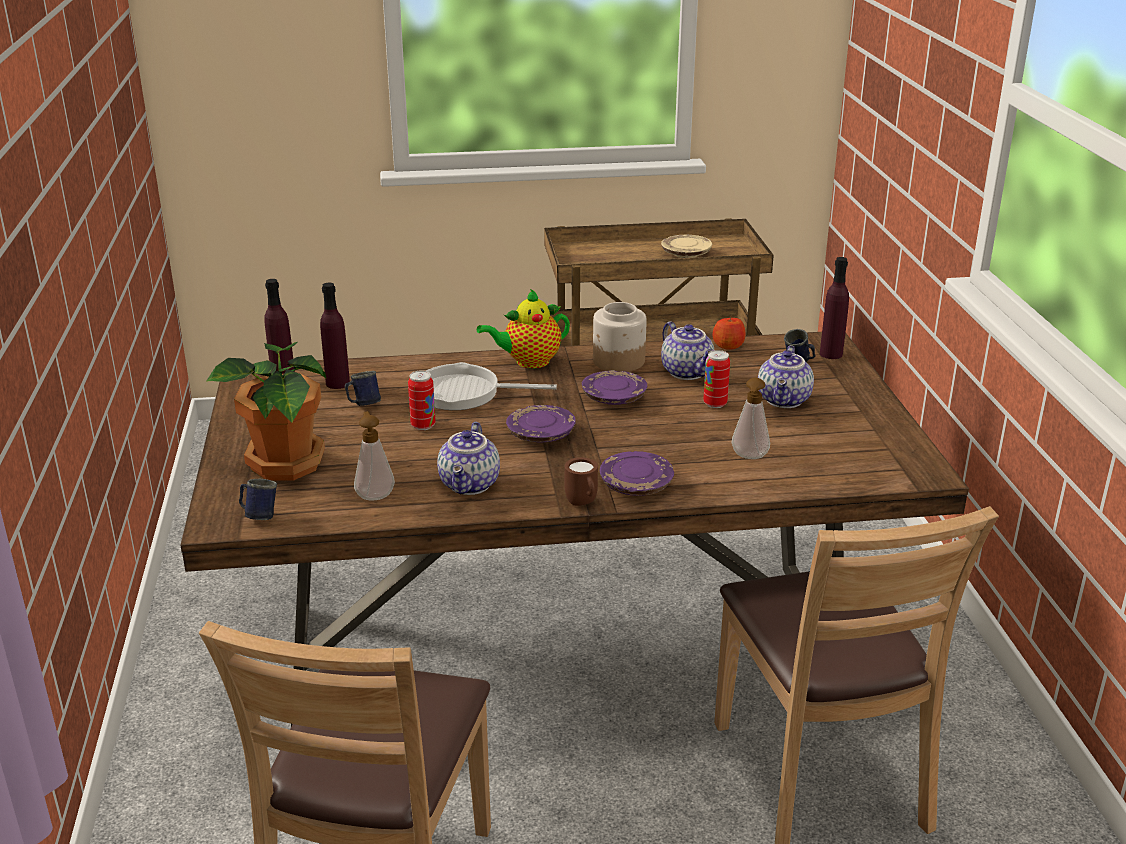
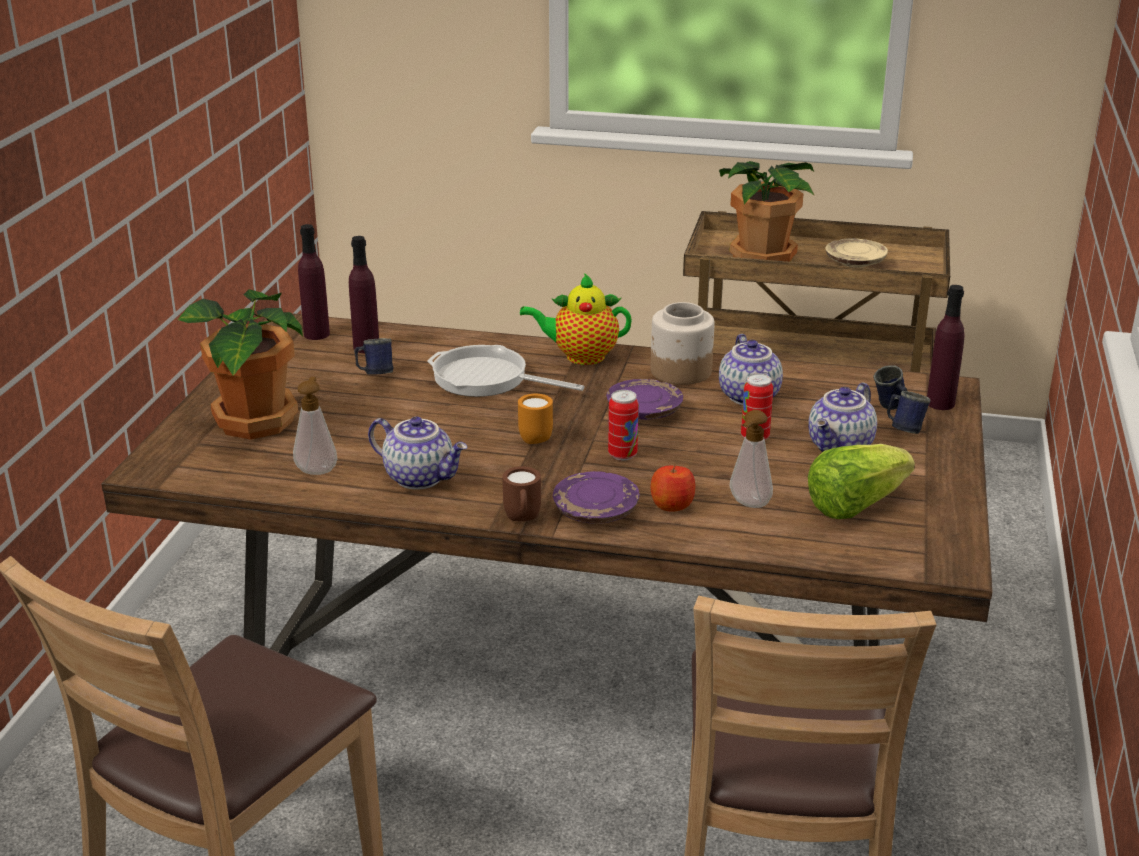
camera: 20 degrees right, 0 degrees up
blue mug [239,479,277,520] -> blue mug moved to [887,391,931,434]
can [408,371,435,430] -> can moved to [608,390,639,461]
teapot [437,422,500,495] -> teapot turned 90 degrees counterclockwise [368,416,467,489]
purple plate [506,405,576,443] -> orange mug [518,394,553,444]
apple [713,316,746,350] -> apple moved to [650,464,695,511]
none -> potted plant [719,161,814,262]
none -> lettuce [808,444,915,519]

